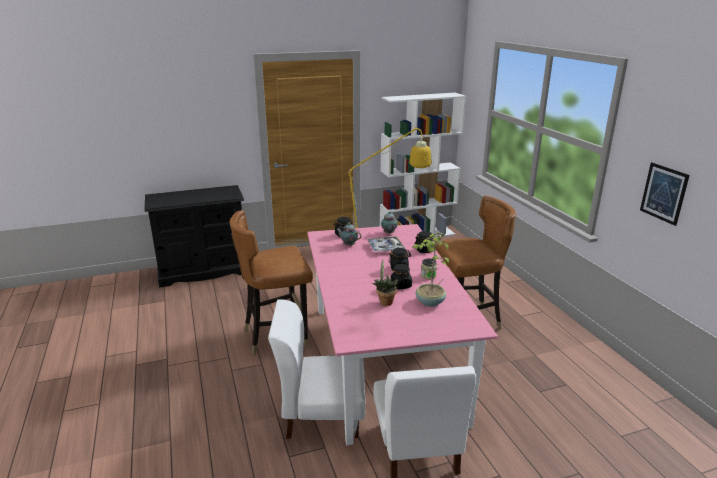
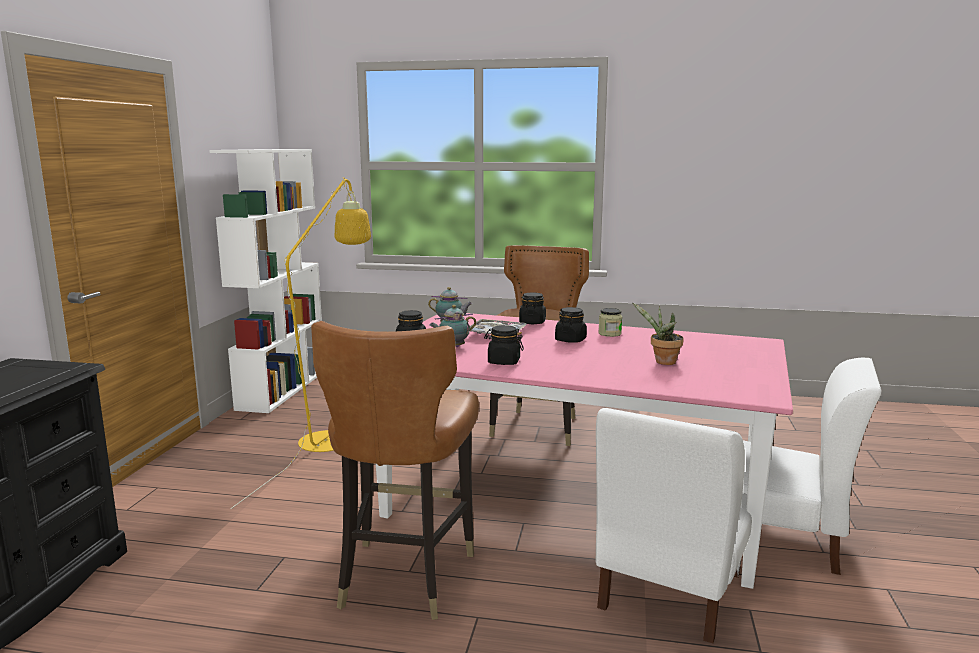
camera: 60 degrees left, 10 degrees down
black jar [390,264,412,290] -> black jar moved to [484,325,524,365]
potted plant [411,232,449,307] -> none
picture [640,162,690,226] -> none

